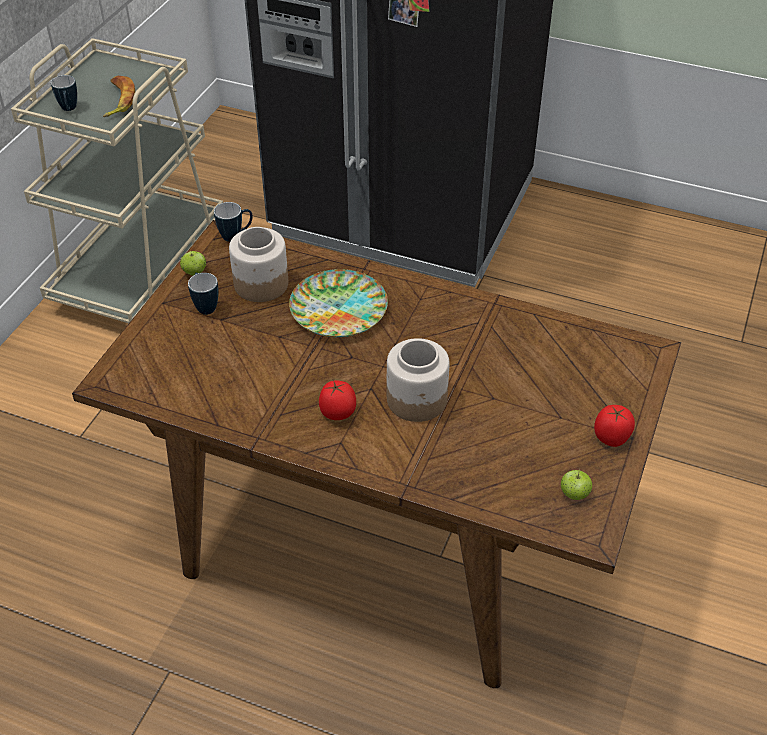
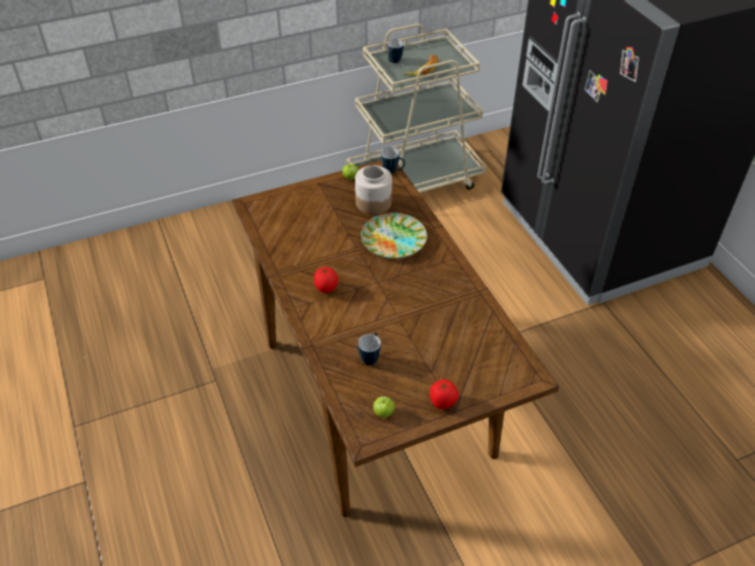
camera: 45 degrees right, 0 degrees up
mug [188,272,218,315] -> mug moved to [358,332,381,365]
jar [387,338,450,422] -> none

